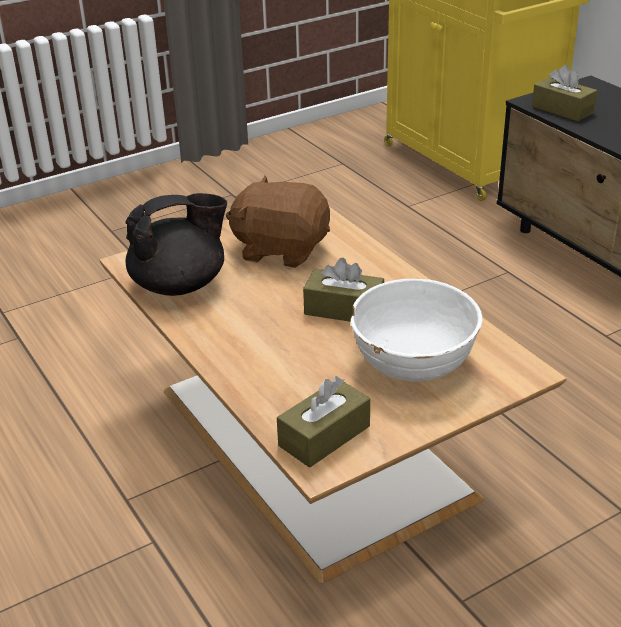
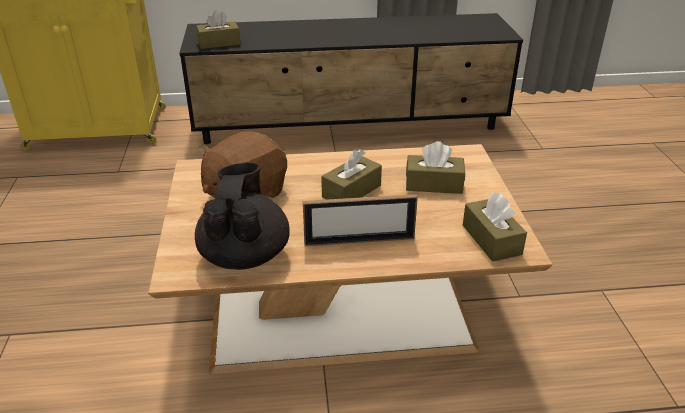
camera: 65 degrees left, 0 degrees up
white bowl [351,279,482,382] -> brown tissue box [406,141,465,194]
none -> picture frame [303,194,418,246]

